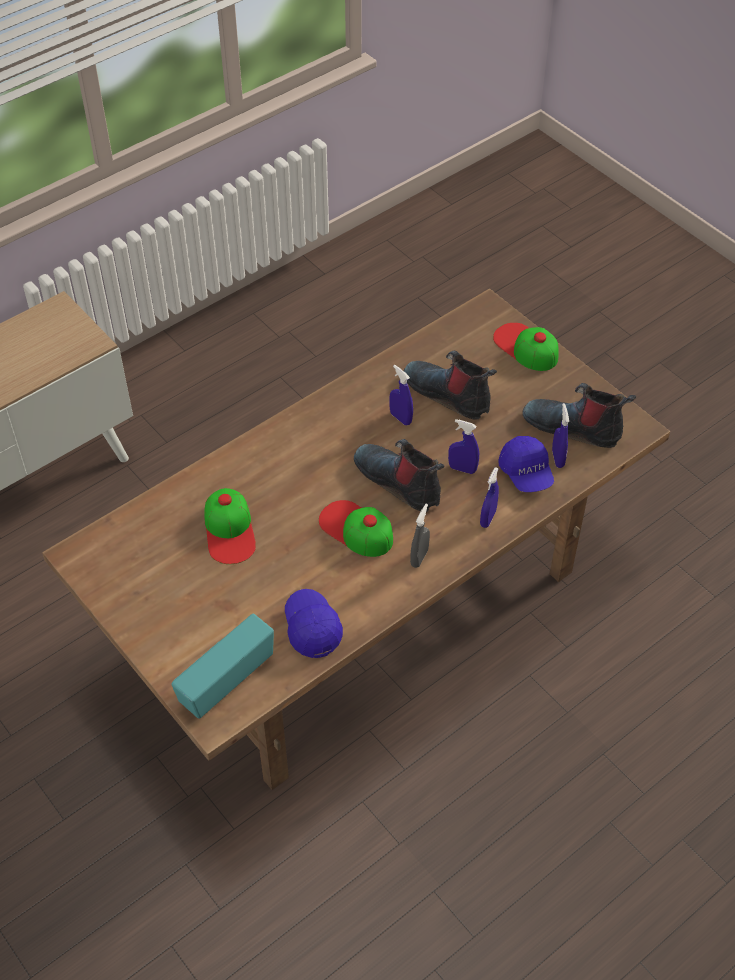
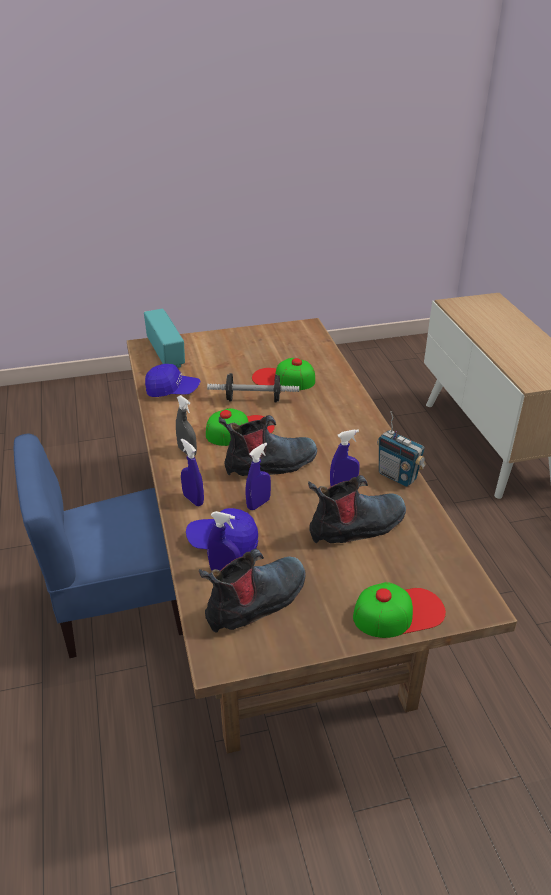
camera: 115 degrees right, 15 degrees down
none -> blue chair [14,434,183,658]
none -> dumbbell [207,373,299,403]
none -> radio [377,411,426,487]

